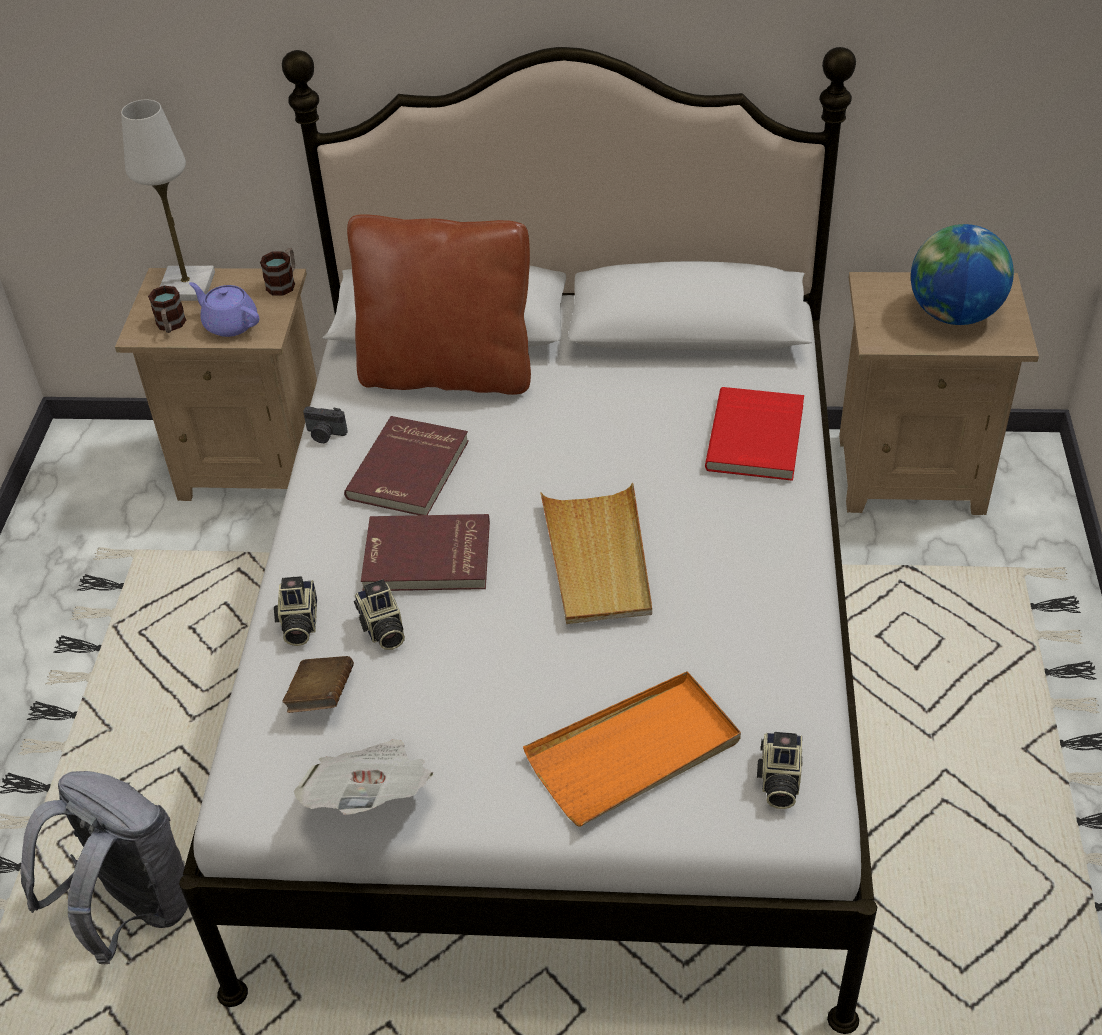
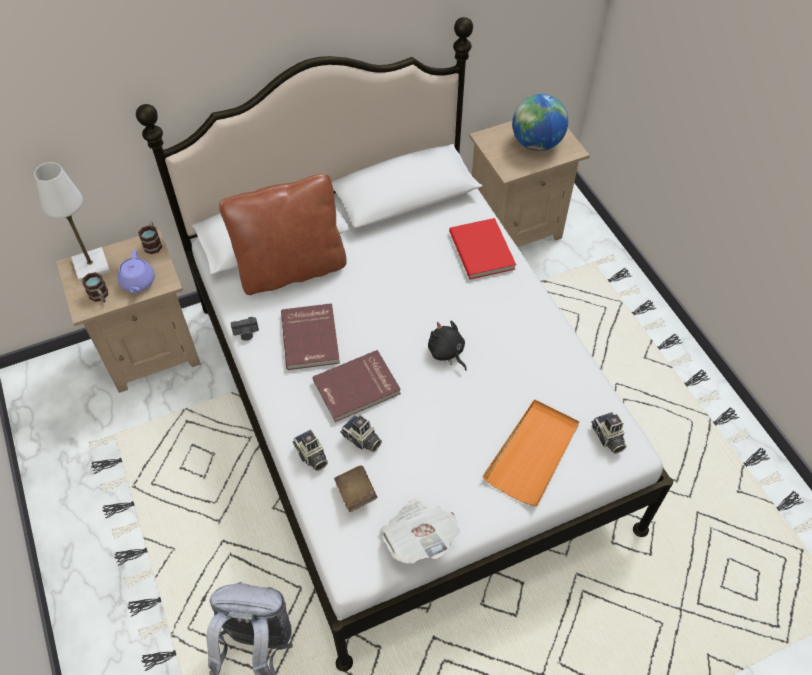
camera: 30 degrees left, 10 degrees up
purple teapot [189,282,259,337] -> purple teapot turned 105 degrees counterclockwise [118,250,155,294]
beige tray [540,483,652,624] -> black plush toy [428,320,467,371]

